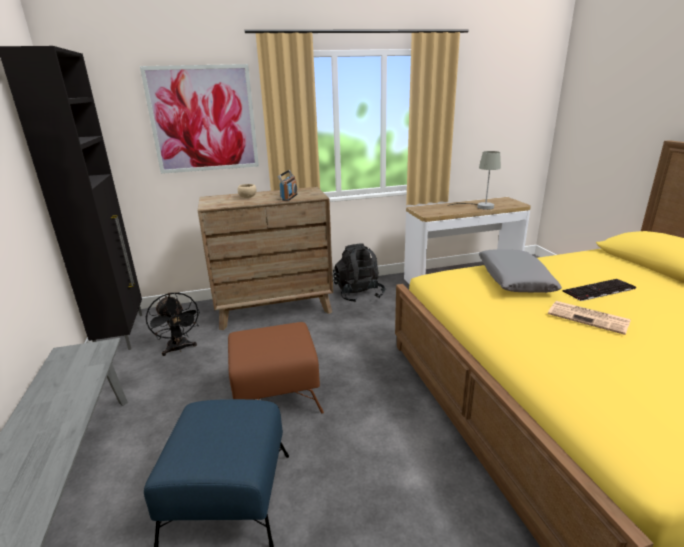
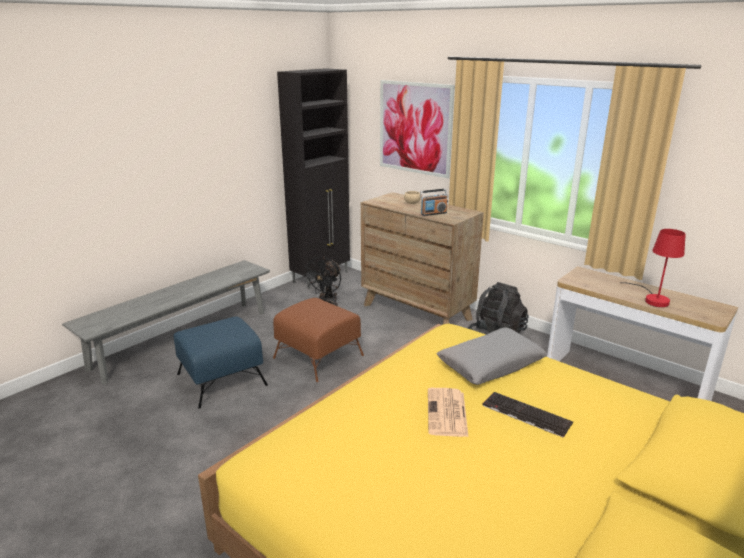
camera: 55 degrees right, 0 degrees up
grey table lamp [448,151,501,210] -> red table lamp [620,229,686,308]

